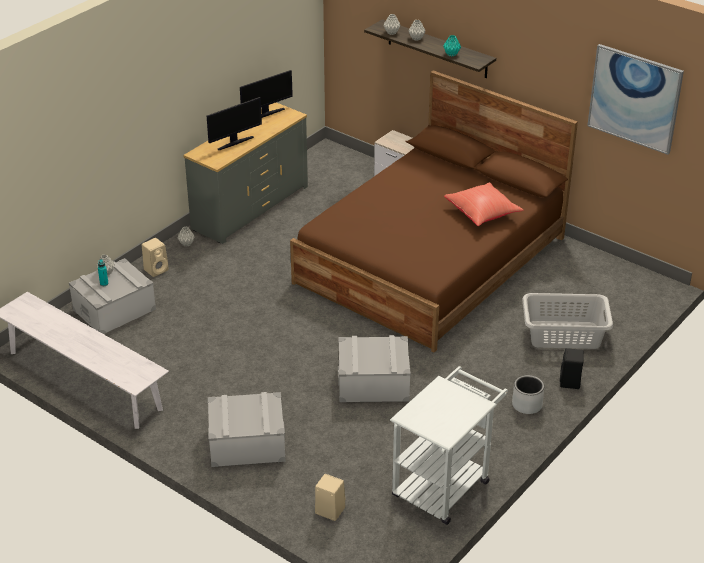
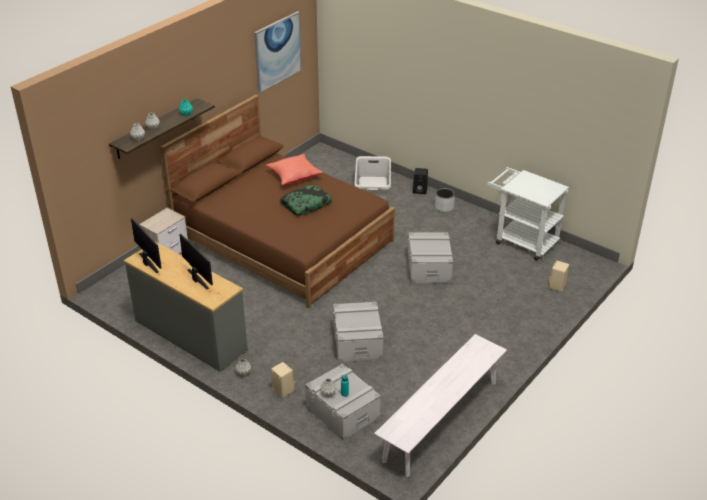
camera: 90 degrees left, 0 degrees up
grey storage box [208,392,286,467] -> grey storage box moved to [332,301,384,362]
none -> pillow [279,185,332,216]

